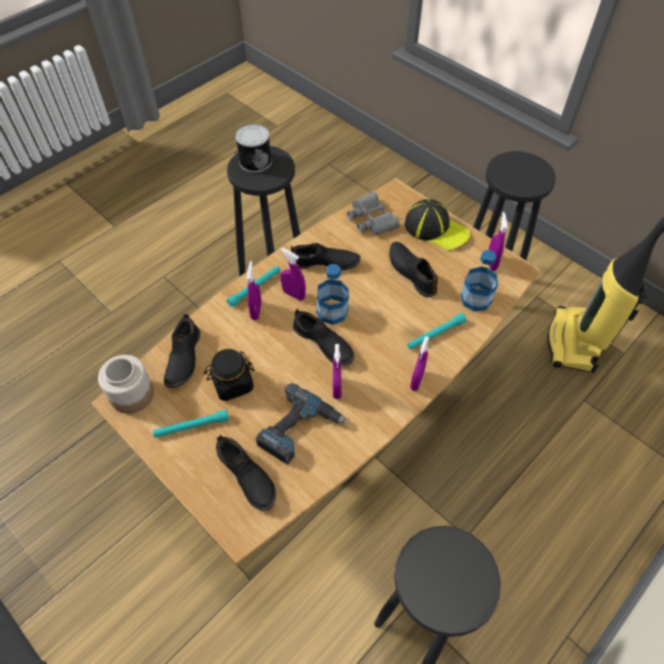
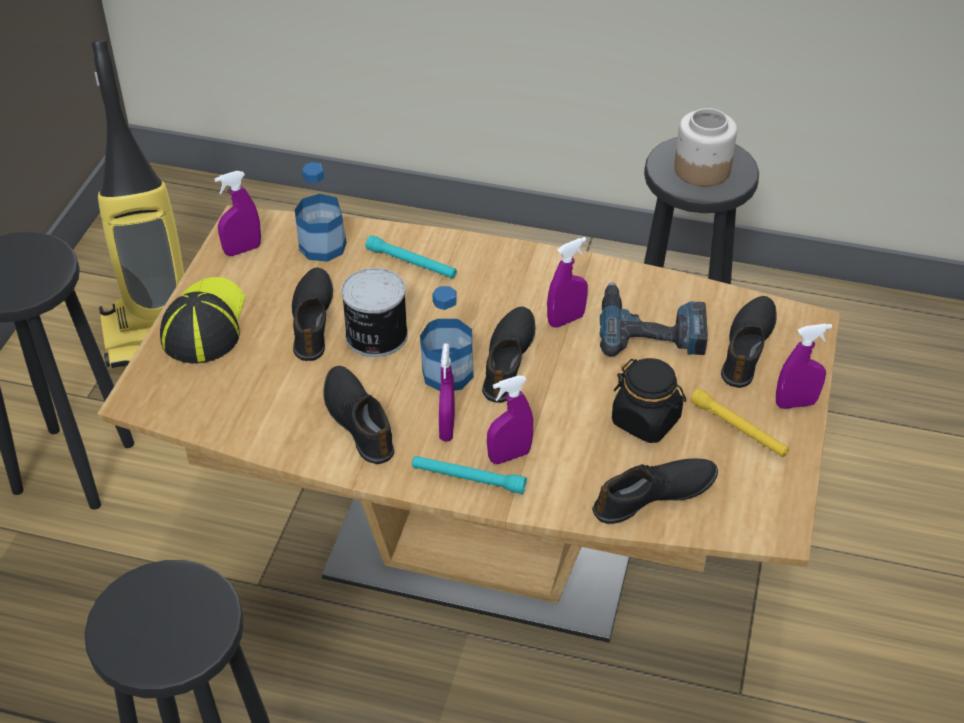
camera: 120 degrees left, 10 degrees down
jar [98,355,154,414] -> jar moved to [674,108,737,187]
turquoise flashlight [153,410,229,438] -> yellow flashlight [691,388,789,457]
can [235,124,272,173] -> can moved to [341,268,408,357]
grey binoculars [347,192,400,235] -> none
black shoe [389,242,438,297] -> black shoe turned 150 degrees clockwise [292,268,333,361]
purple spray bottle [410,336,429,391] -> purple spray bottle moved to [776,324,832,409]

